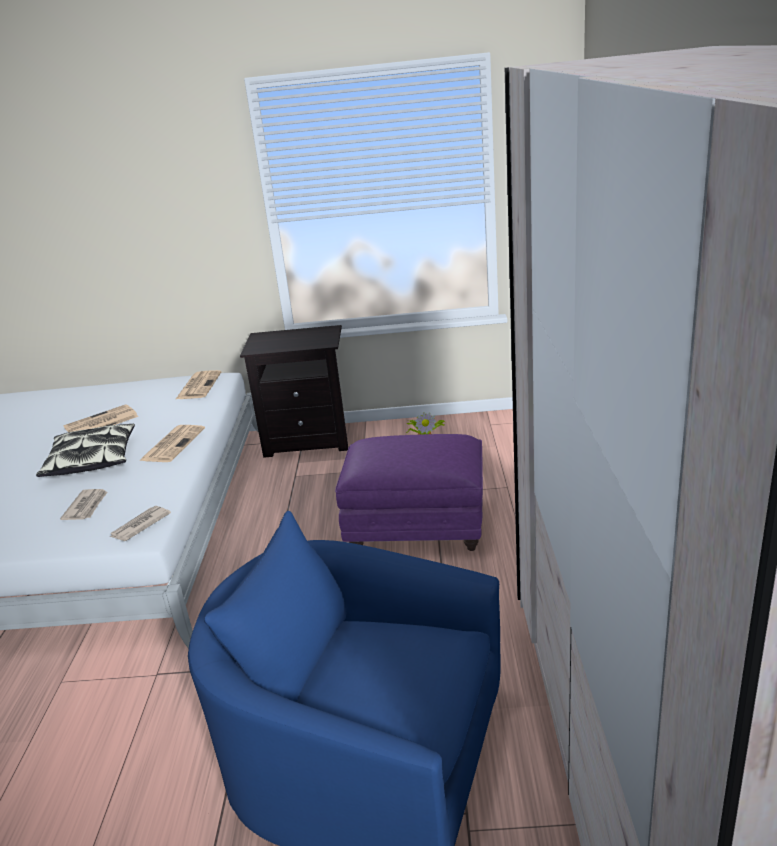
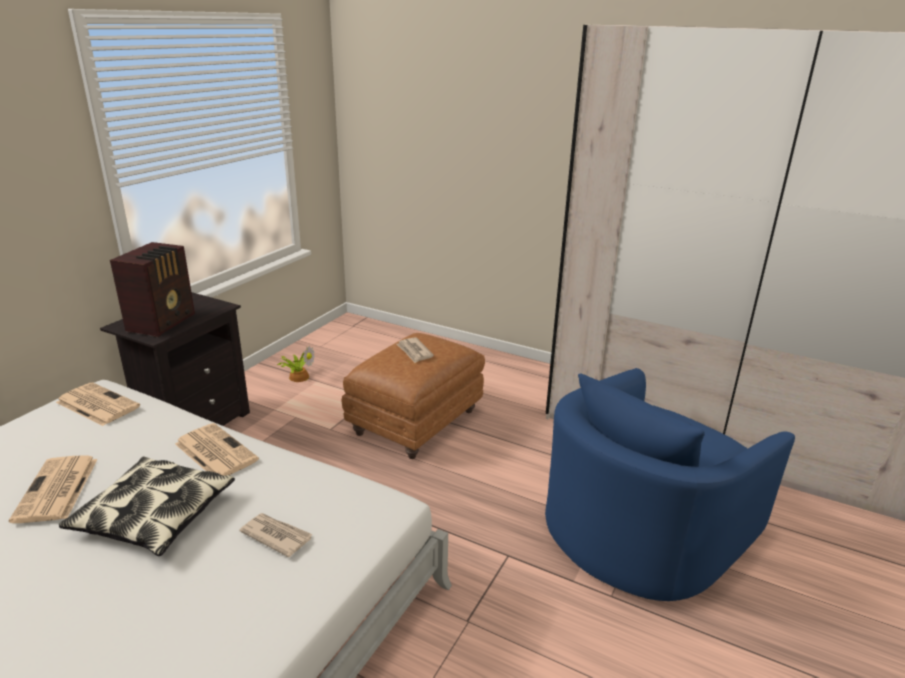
camera: 65 degrees left, 0 degrees up
newspaper [110,506,171,541] -> newspaper moved to [397,337,434,363]
purple ottoman [335,434,483,551] -> brown ottoman [342,333,485,459]
none -> radio [110,242,195,337]

